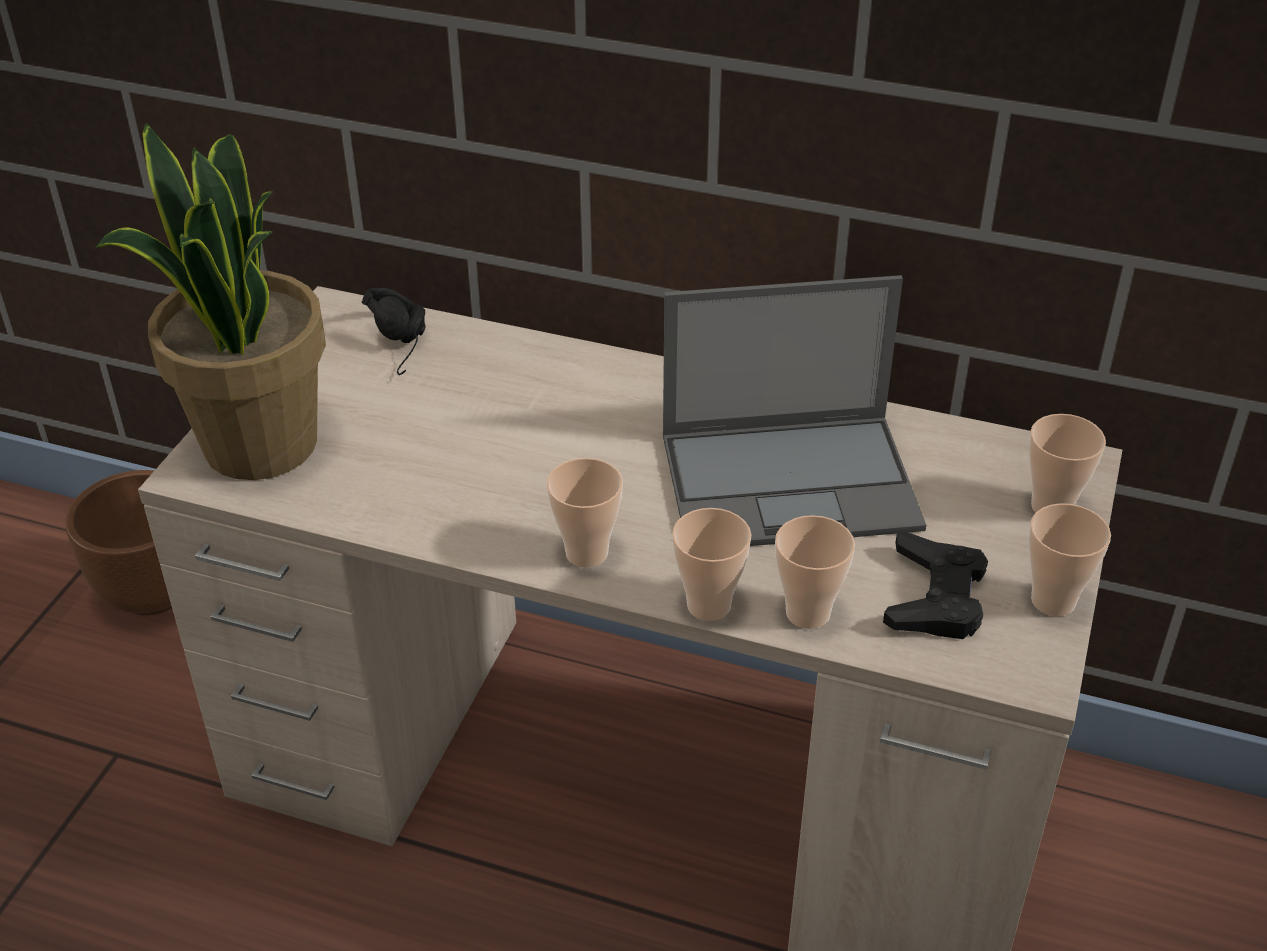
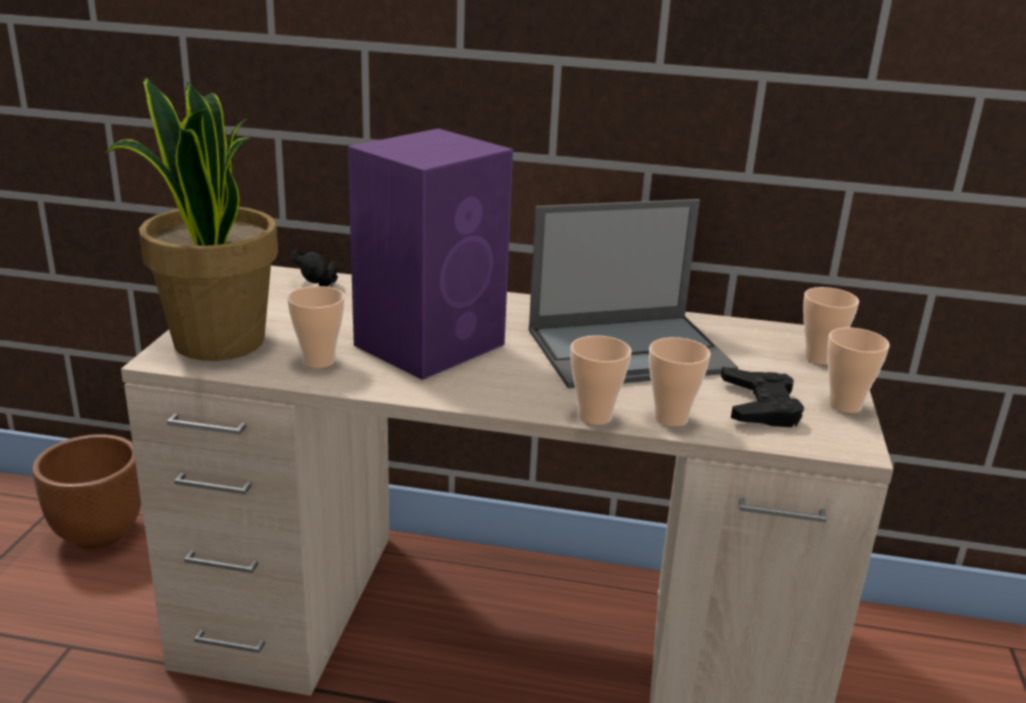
camera: 10 degrees left, 15 degrees down
cup [547,458,623,568] -> cup moved to [287,286,345,368]
none -> purple speaker [348,129,513,380]

